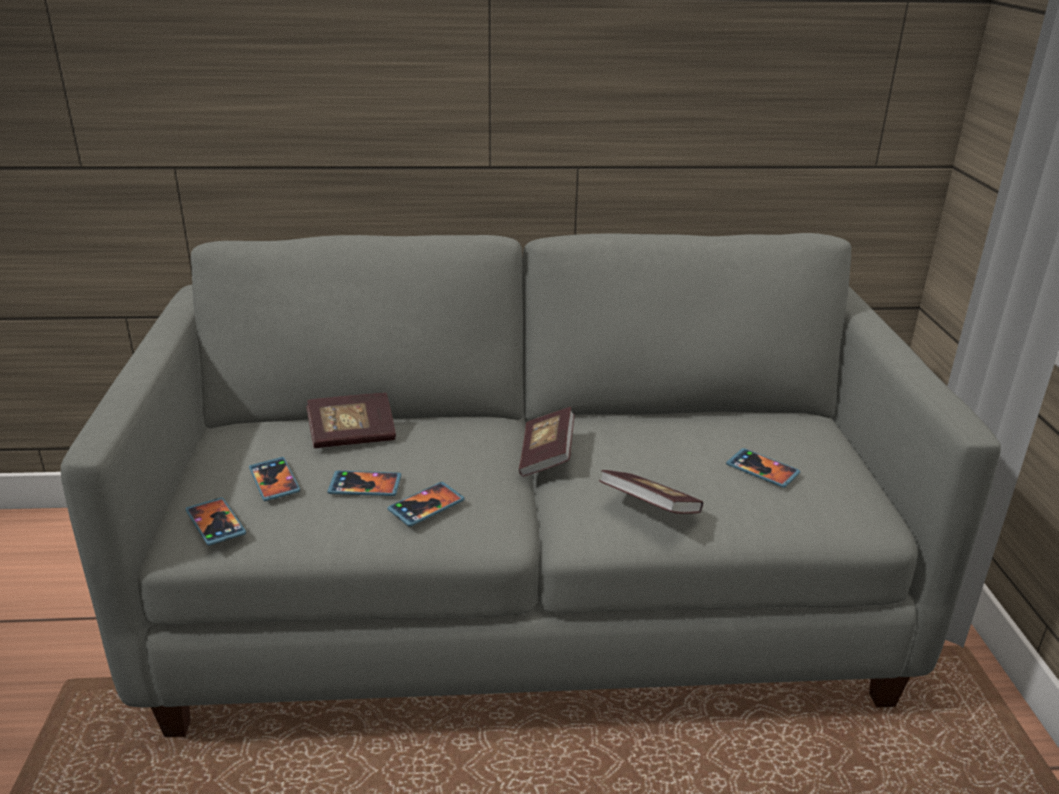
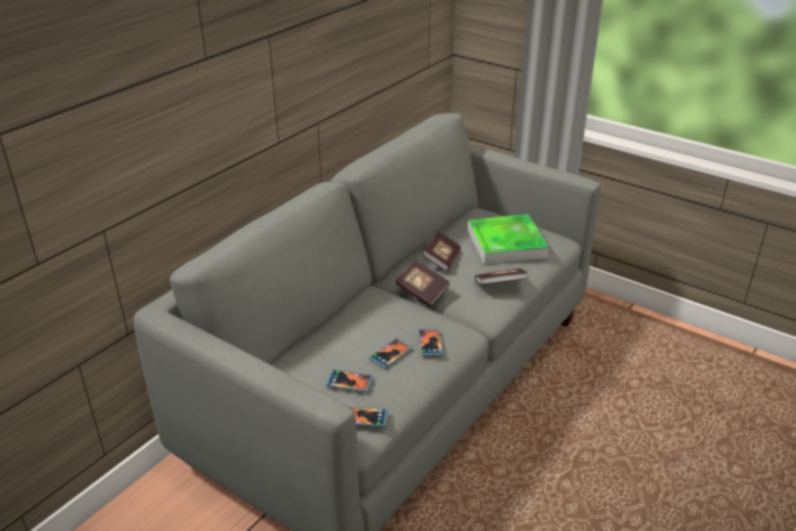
camera: 50 degrees left, 5 degrees up
book [306,393,396,448] -> book moved to [423,231,461,271]
phone [726,448,800,488] -> tray [467,214,549,264]

